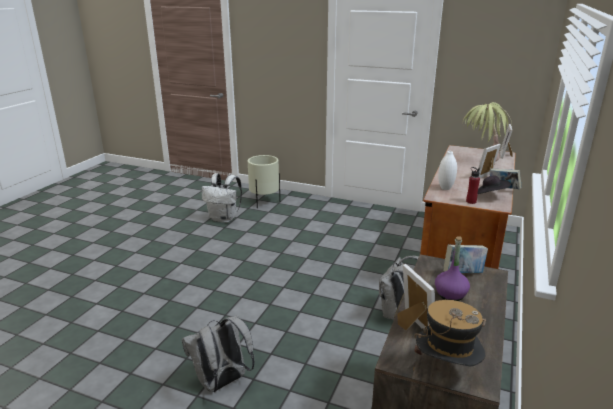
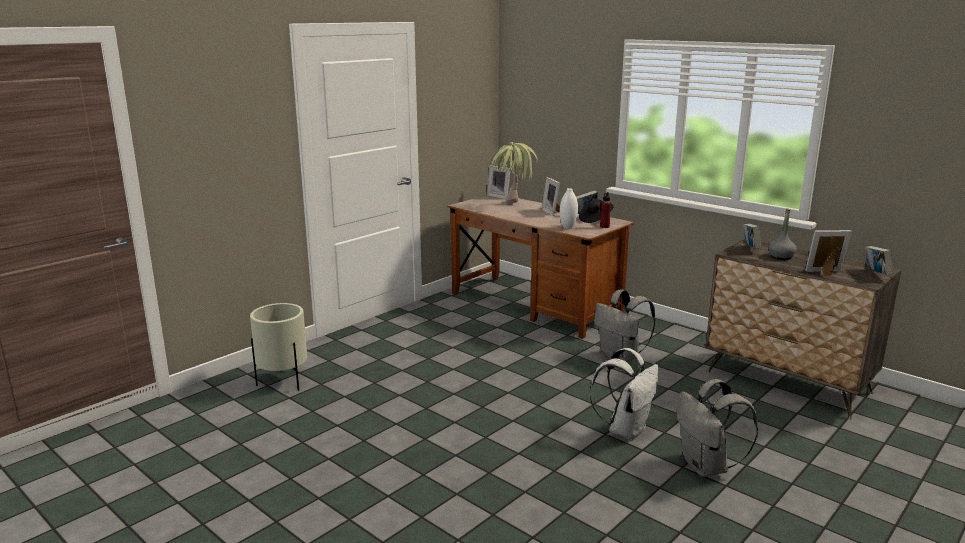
camera: 70 degrees left, 5 degrees down
white backpack [202,173,242,223] -> white backpack moved to [589,348,658,440]
hat [413,300,486,371] -> book [865,246,893,275]
purple bottle [435,236,470,301] -> grey bottle [769,208,796,260]

